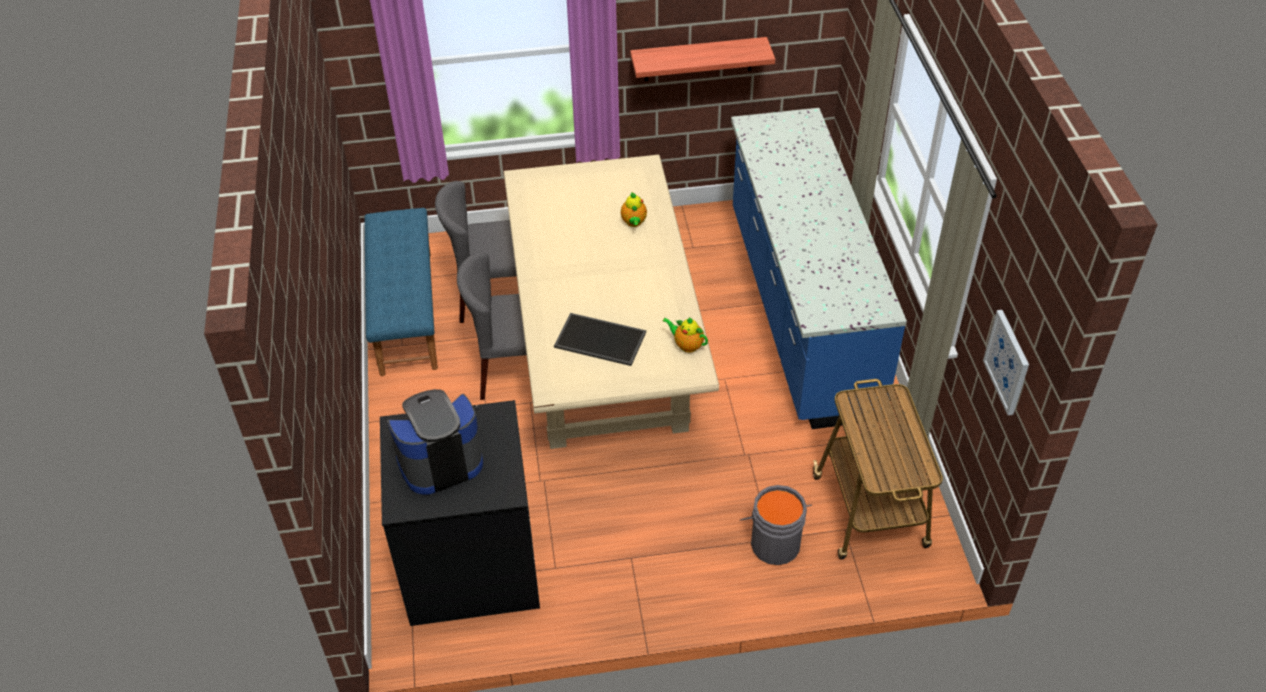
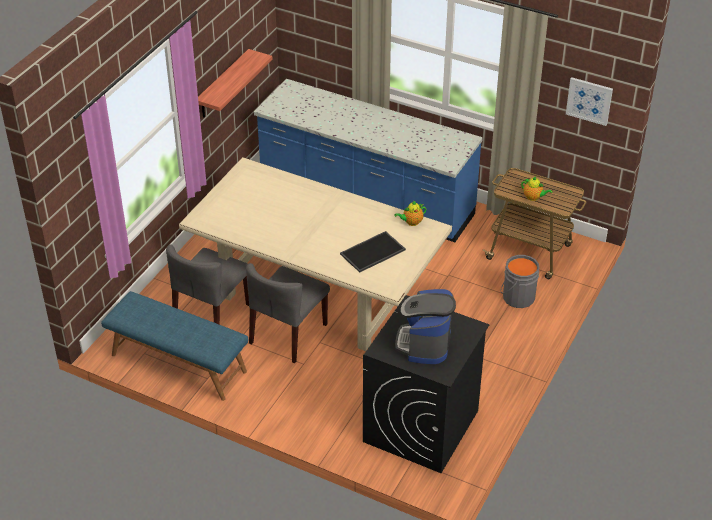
camera: 55 degrees left, 5 degrees down
teapot [621,192,647,227] -> teapot moved to [521,176,553,201]

